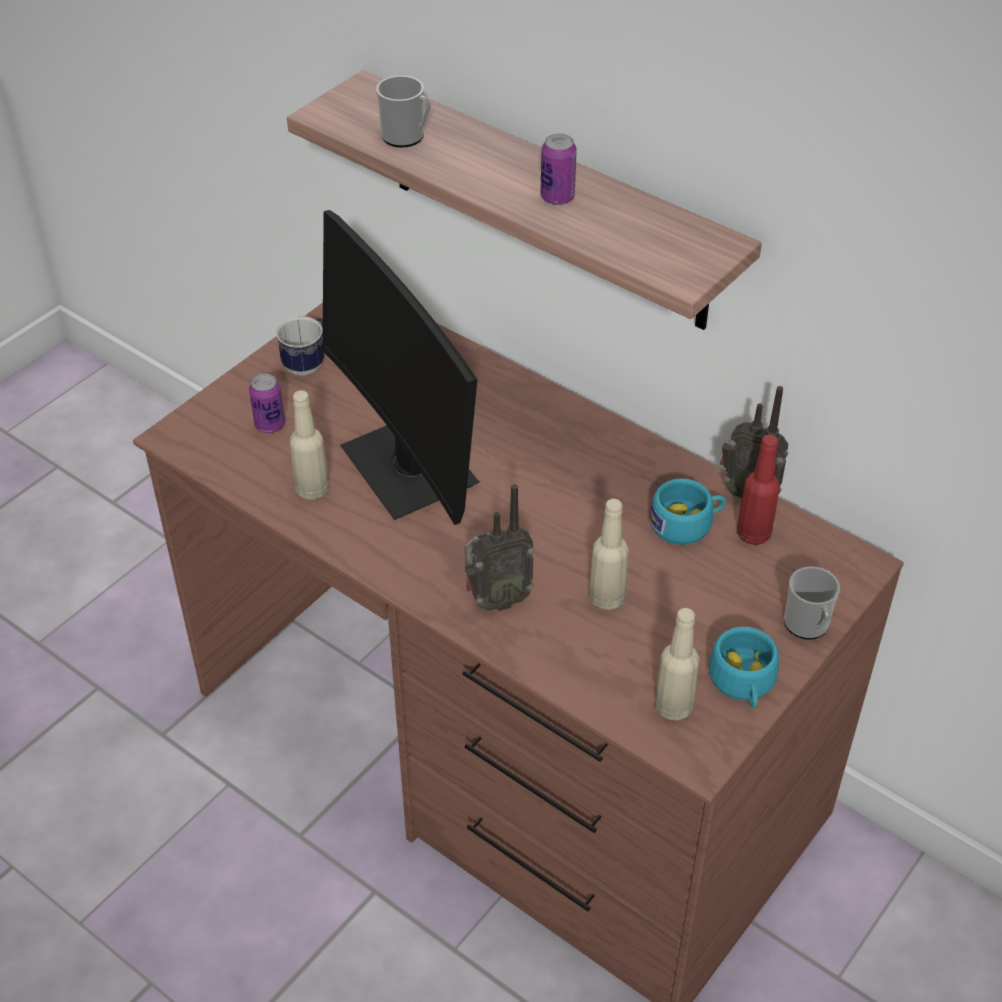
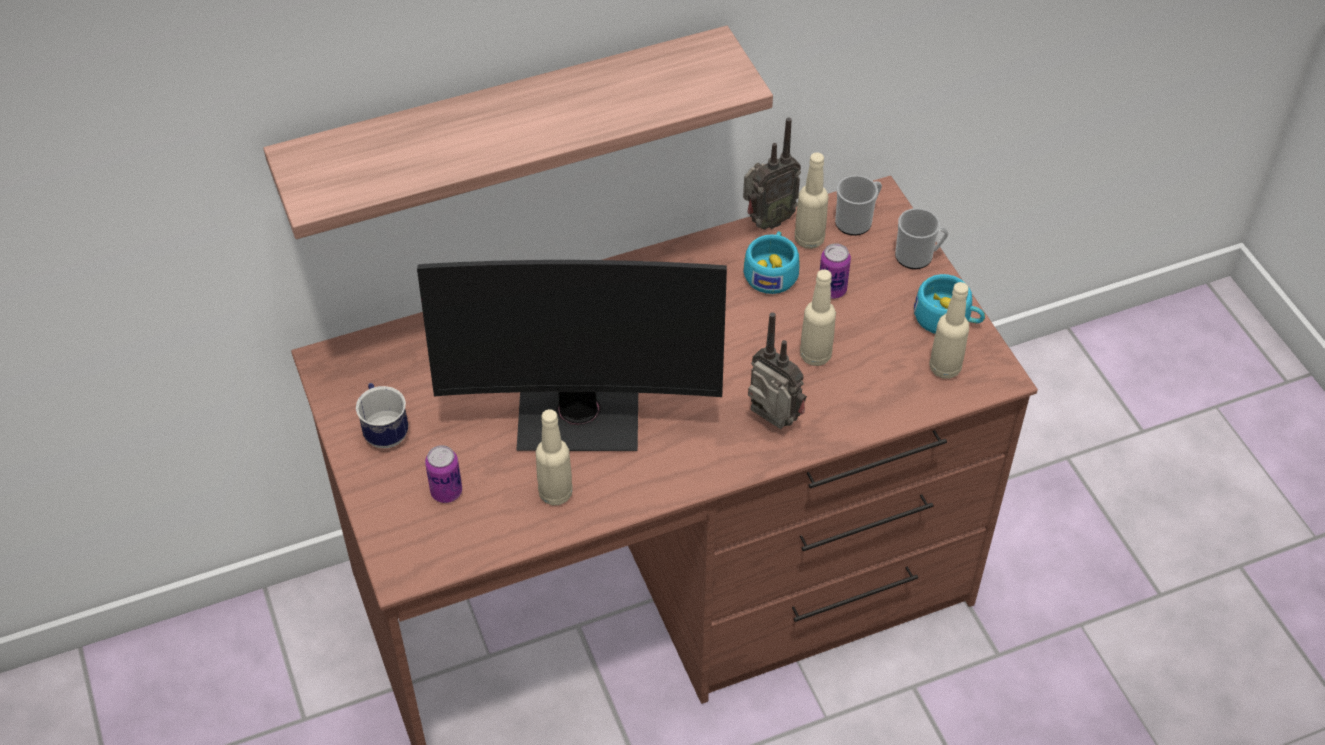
camera: 60 degrees left, 5 degrees up
mug [376,75,431,148] -> mug moved to [835,175,882,236]
radio [465,484,534,611] -> radio turned 60 degrees counterclockwise [748,312,807,429]
can [540,134,577,205] -> can moved to [820,243,851,299]
red bottle [737,434,780,545] -> beige bottle [795,152,829,249]

